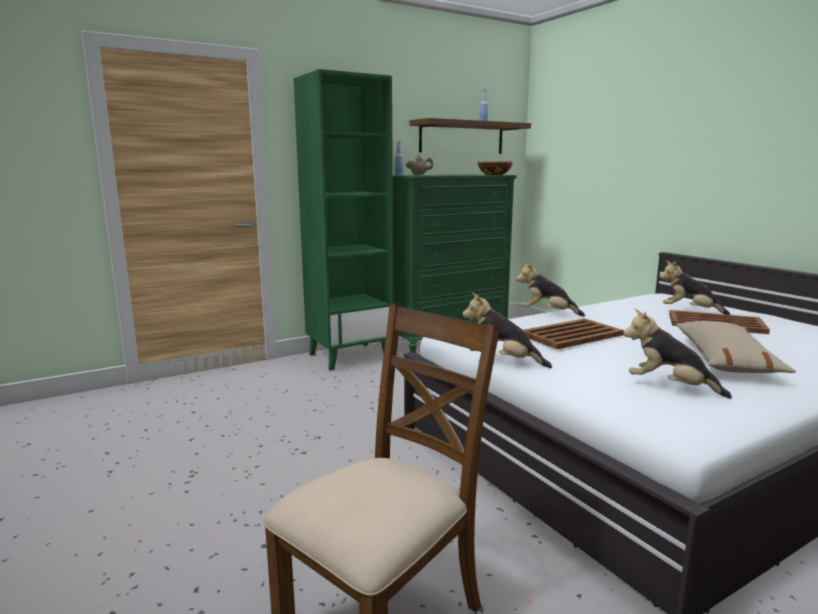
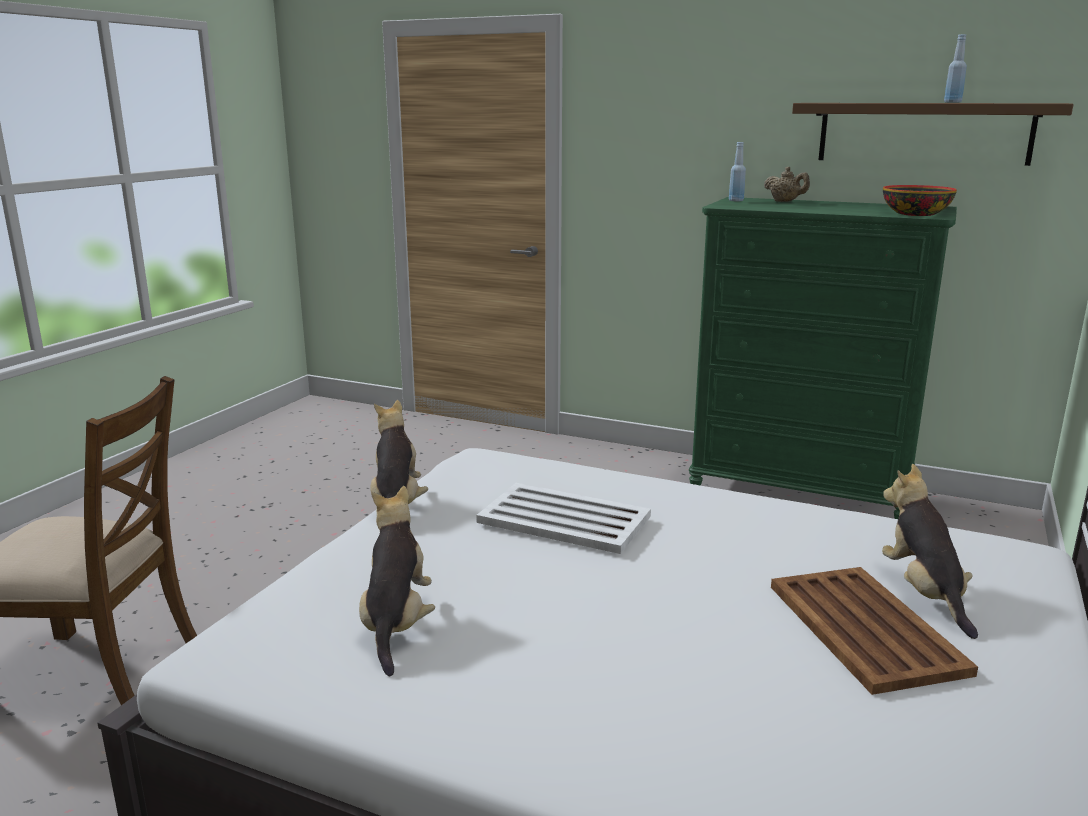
camera: 55 degrees right, 5 degrees up
green bookcase [294,69,394,371] -> none
plush toy [516,262,585,316] -> none
brown tray [523,318,624,349] -> white tray [476,483,651,554]
beige pillow [676,321,796,373] -> none

